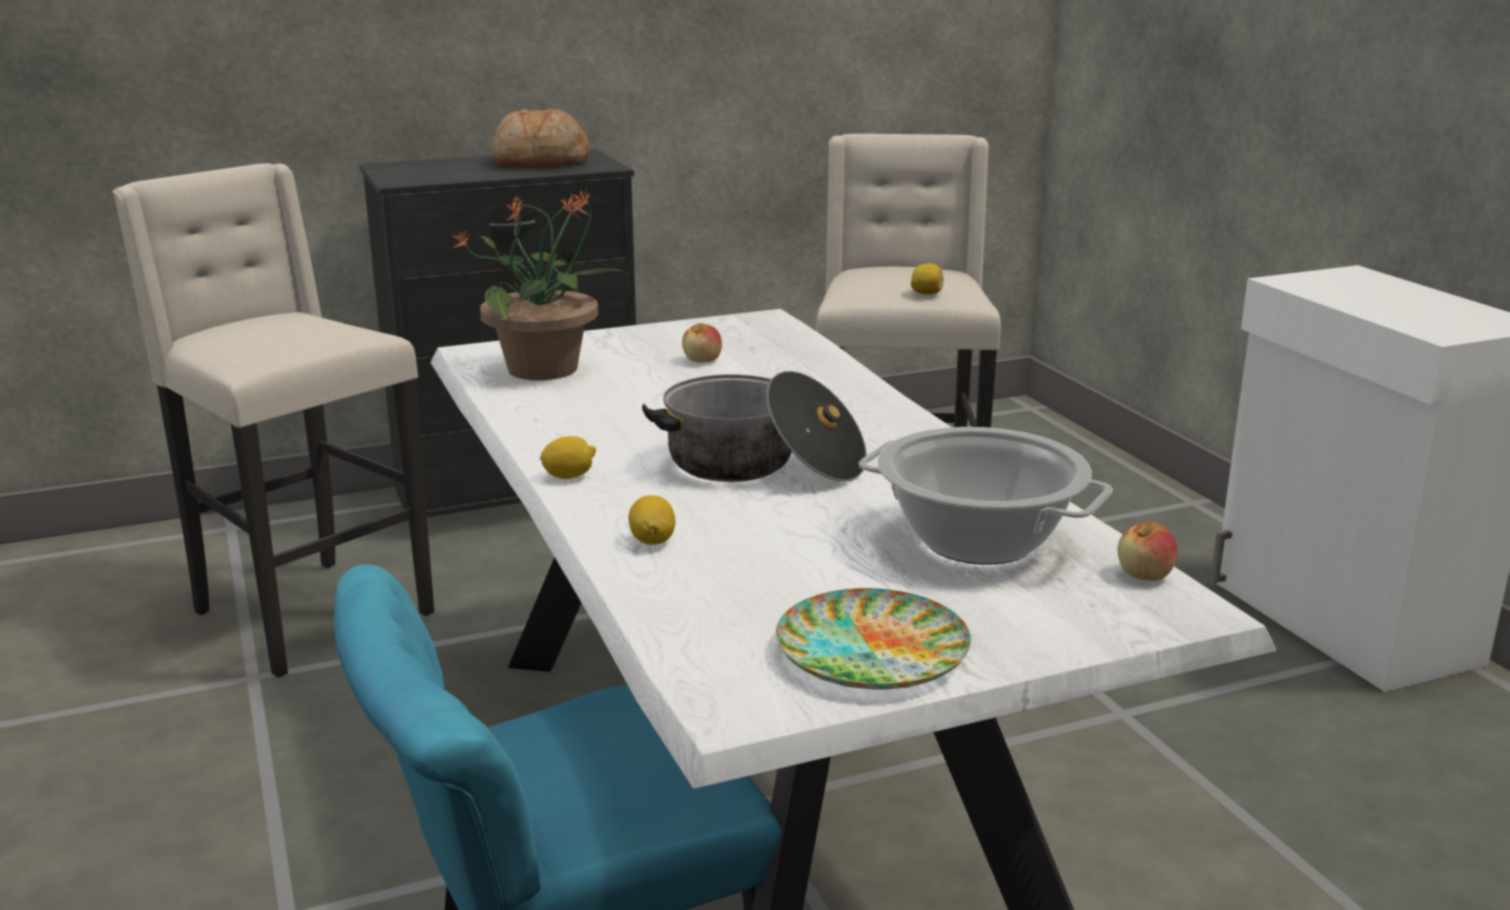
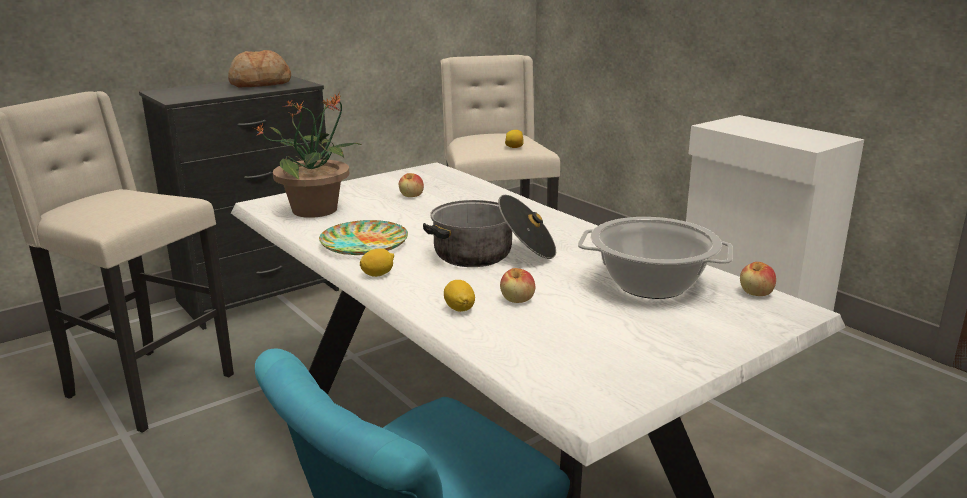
camera: 15 degrees left, 0 degrees up
plate [776,588,971,690] -> plate moved to [319,220,408,255]
none -> apple [500,268,535,303]

